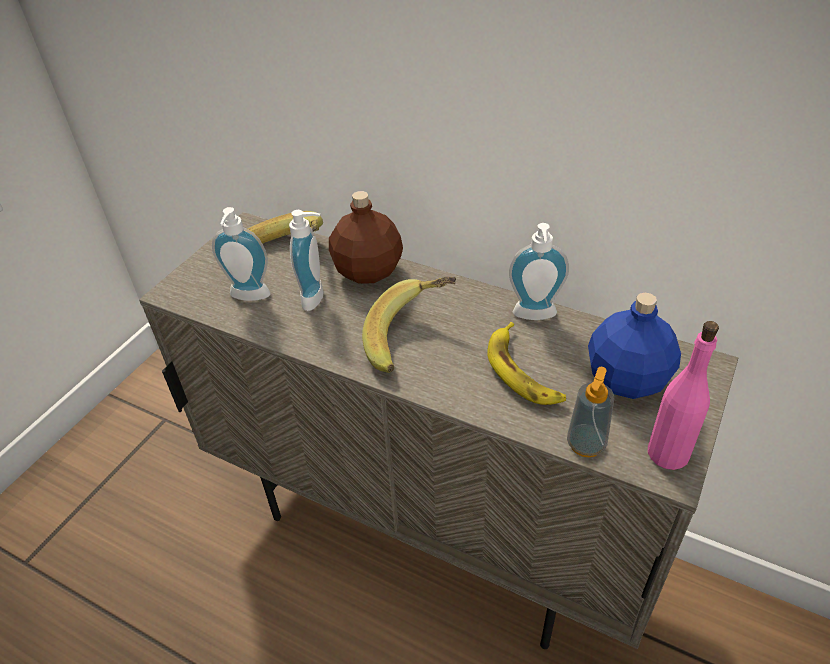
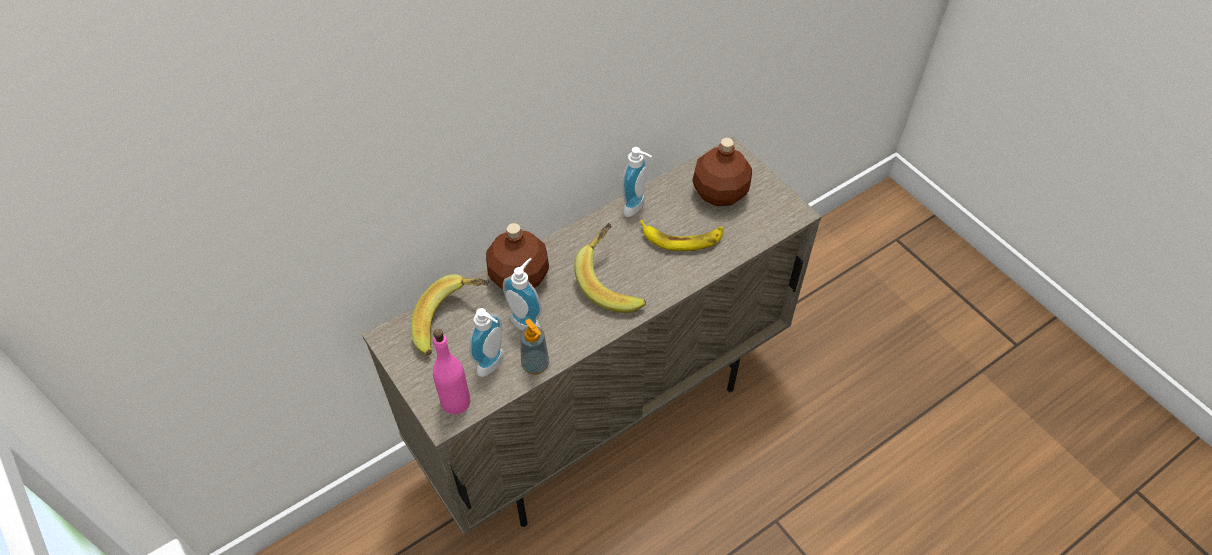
camera: 65 degrees left, 10 degrees up
soap dispenser [567,367,614,457] -> soap dispenser moved to [520,319,549,375]
blue bottle [588,292,681,399] -> brown bottle [692,138,752,206]
pink bottle [648,321,719,470] -> pink bottle moved to [433,329,470,414]

